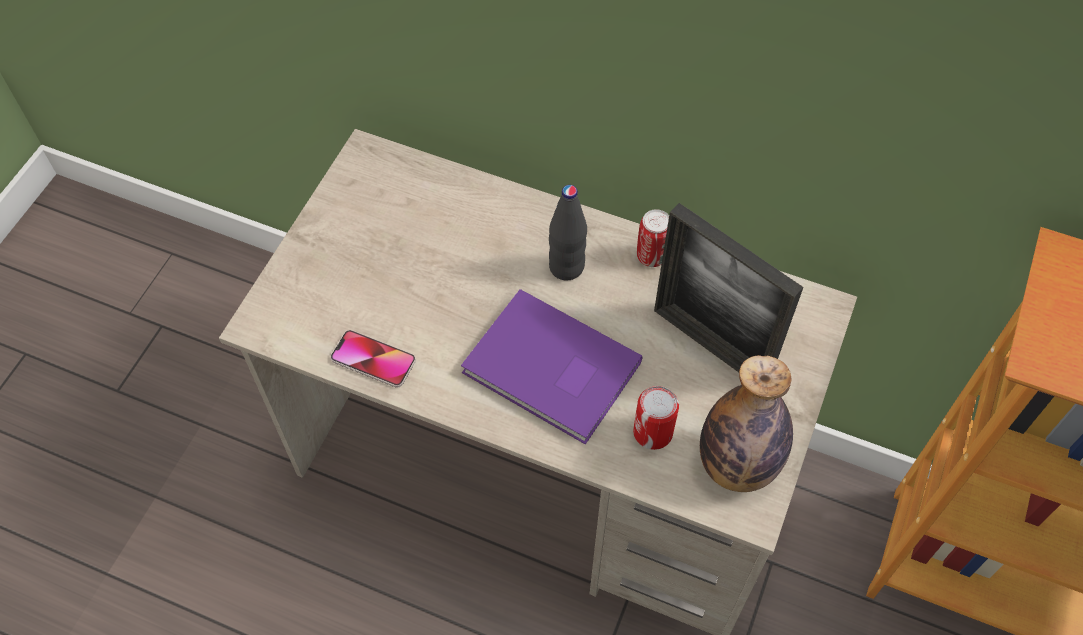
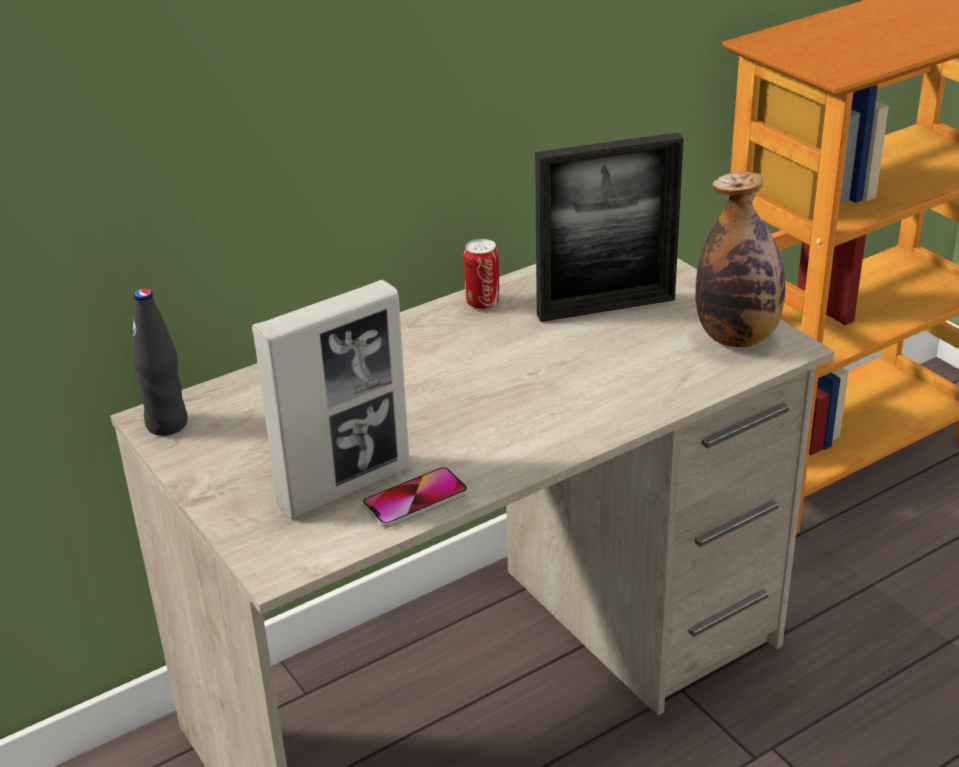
camera: 55 degrees left, 25 degrees down
purple book [461,289,643,444] -> none
black bottle [549,185,587,280] -> black bottle moved to [132,288,187,436]
can [633,386,679,450] -> none
none -> picture frame [252,280,410,518]

